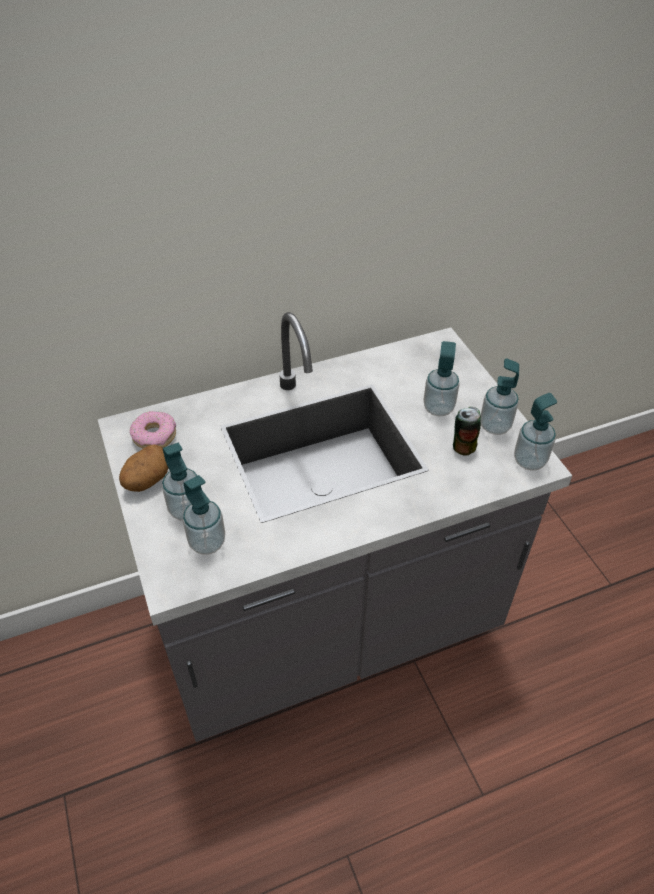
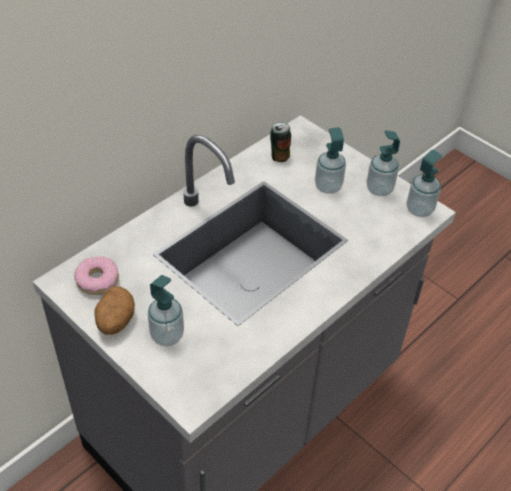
camera: 25 degrees left, 0 degrees up
soap dispenser [183,475,225,555] -> none
can [453,407,481,456] -> can moved to [270,121,291,162]

